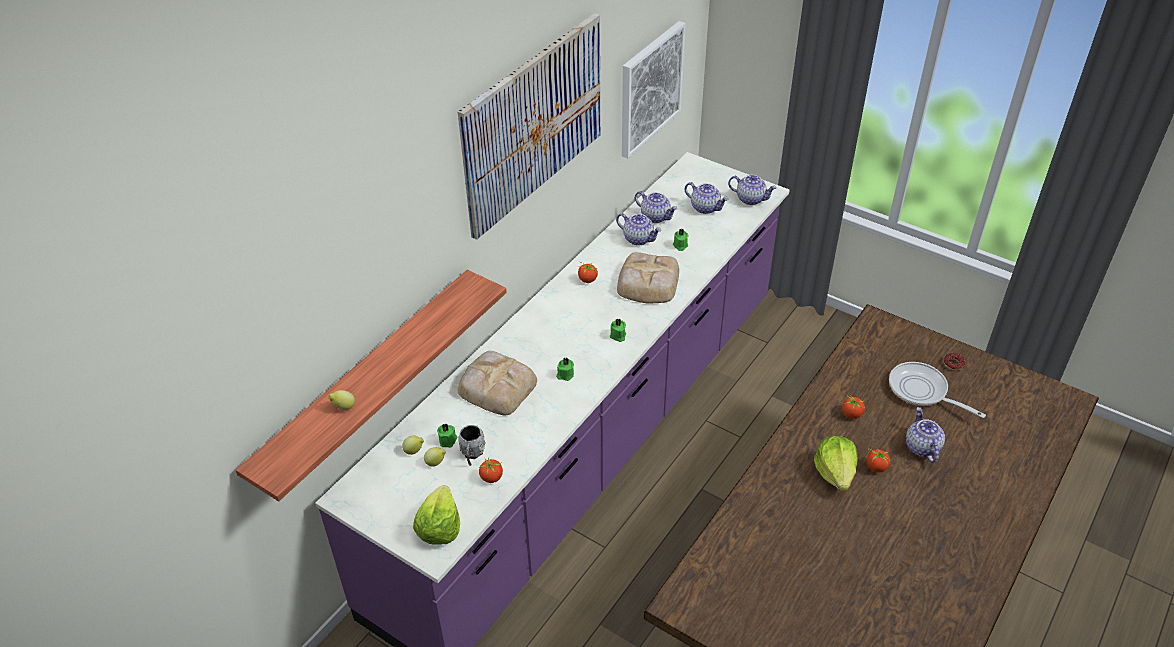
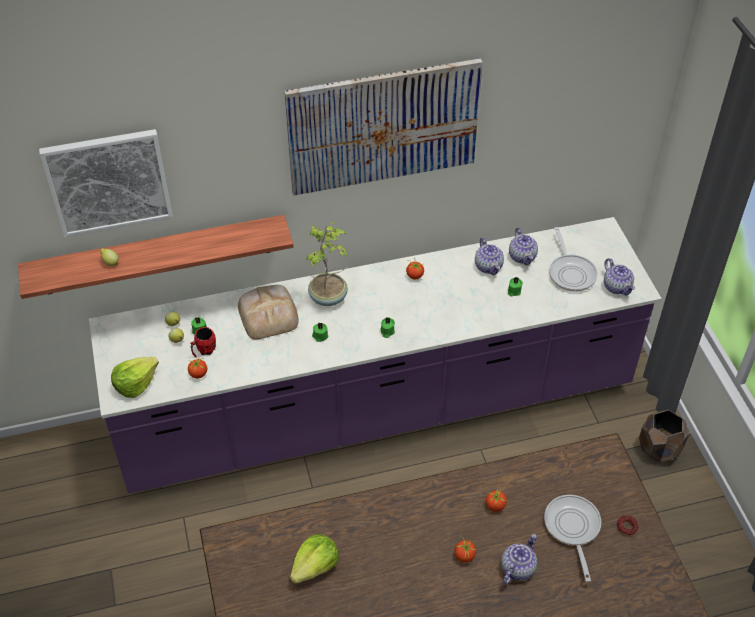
camera: 40 degrees right, 5 degrees up
grey mug [458,425,486,466] -> red mug [190,327,216,357]
bread [617,252,679,303] -> none
picture [622,21,686,158] -> picture moved to [39,129,173,237]
teapot [685,182,729,214] -> frying pan [549,227,598,291]
lettuce [814,436,857,491] -> lettuce moved to [290,534,339,584]
none -> potted plant [306,222,348,306]
none -> brown planter [639,410,689,462]

